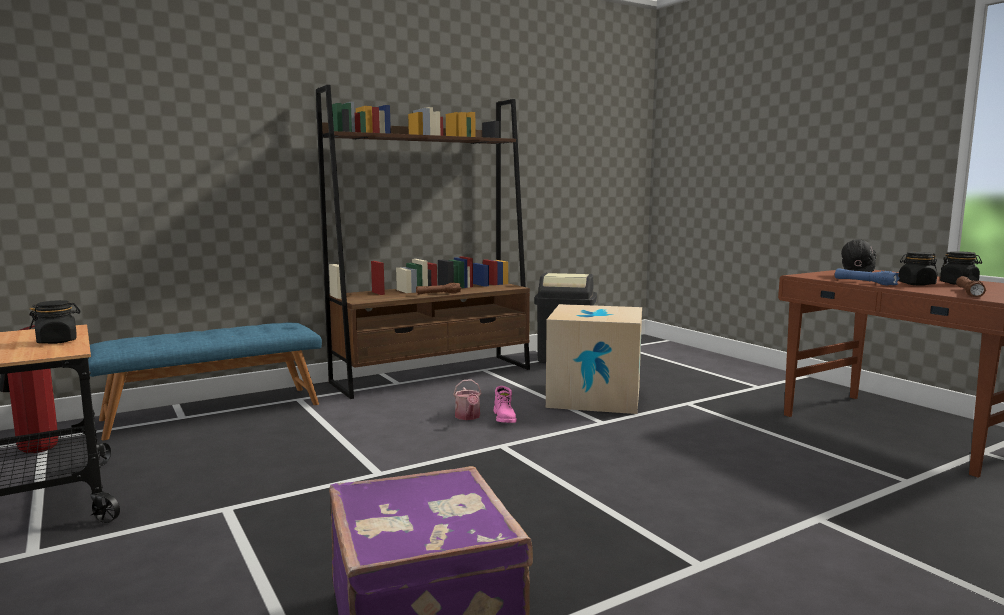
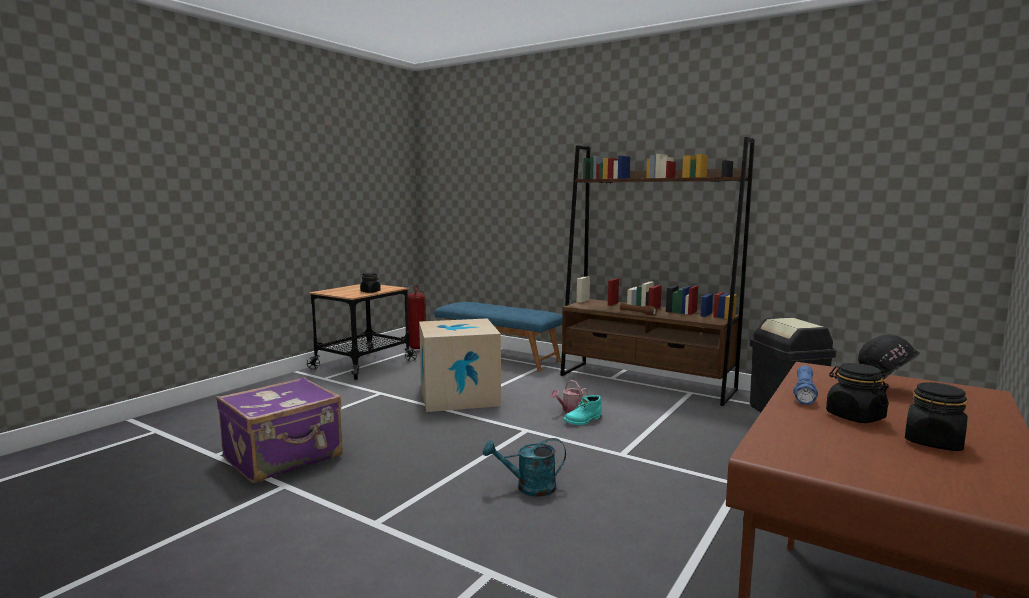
camera: 65 degrees right, 0 degrees up
pink boot [494,386,517,423] -> turquoise boot [564,395,602,425]
cardboard box [546,304,642,414] -> cardboard box moved to [419,318,501,412]
brown flashlight [956,276,986,297] -> none
none -> turquoise watering can [483,438,566,497]

